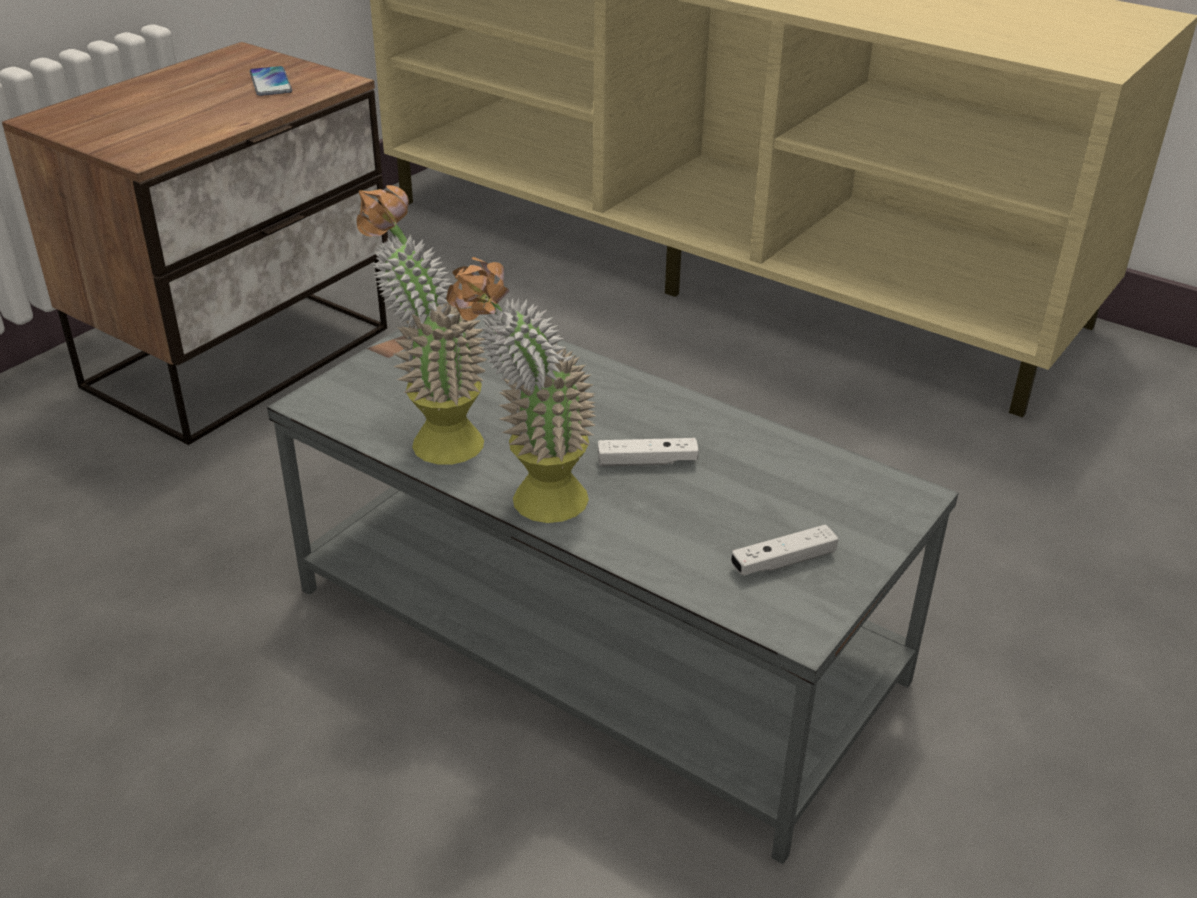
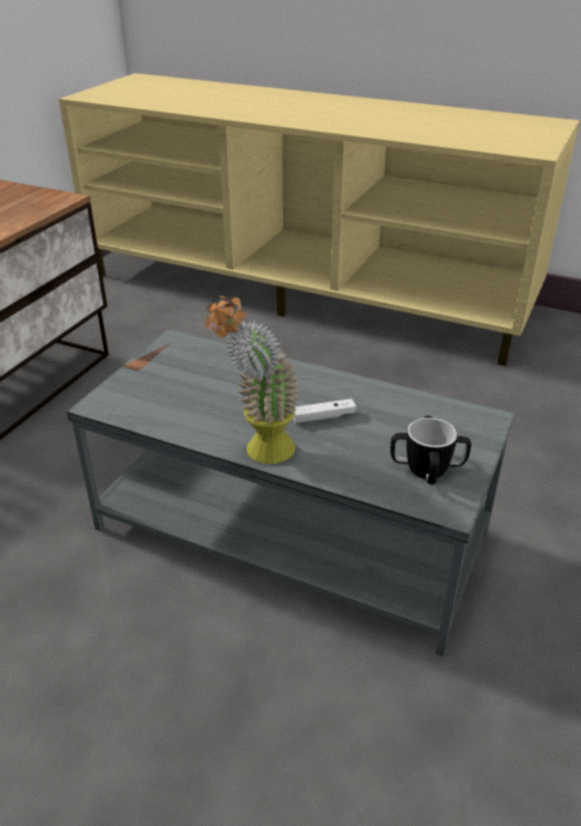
camera: 10 degrees left, 0 degrees up
phone [250,66,292,96] -> none
potted plant [357,185,487,465] -> none
white game controller [731,524,838,576] -> mug [390,416,471,484]

